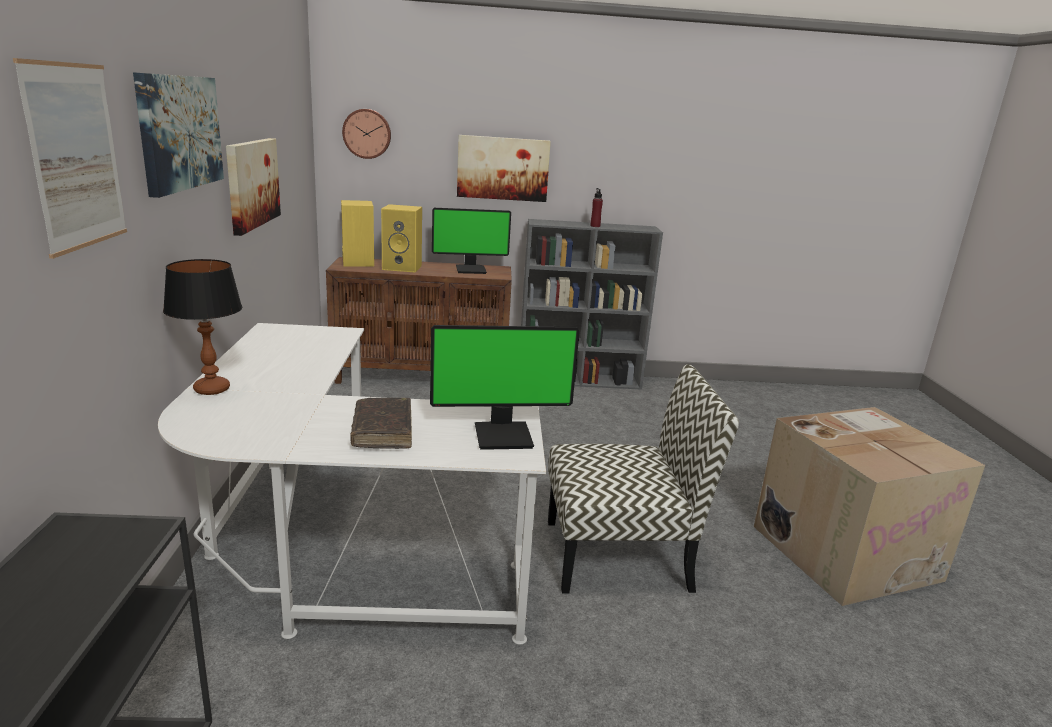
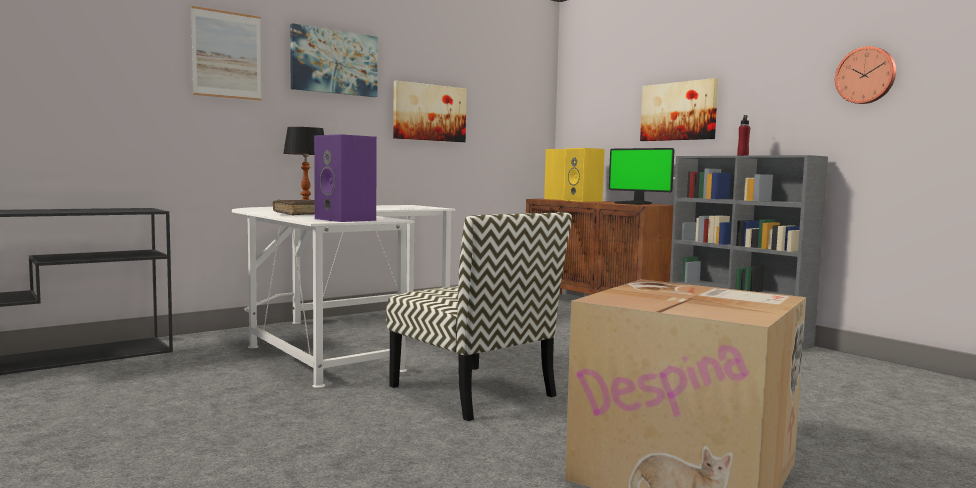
camera: 55 degrees right, 15 degrees down
wall clock [342,109,391,159] -> wall clock moved to [835,46,896,104]
monitor [430,325,580,450] -> purple speaker [314,134,377,222]

